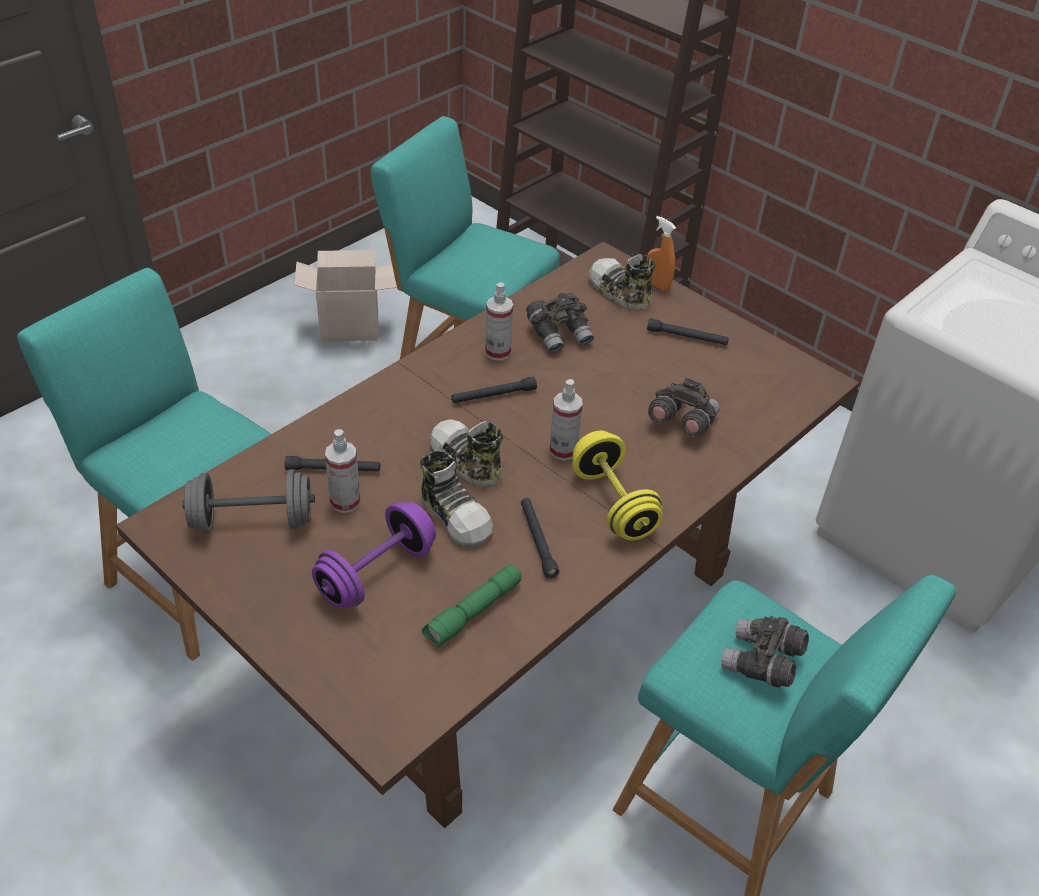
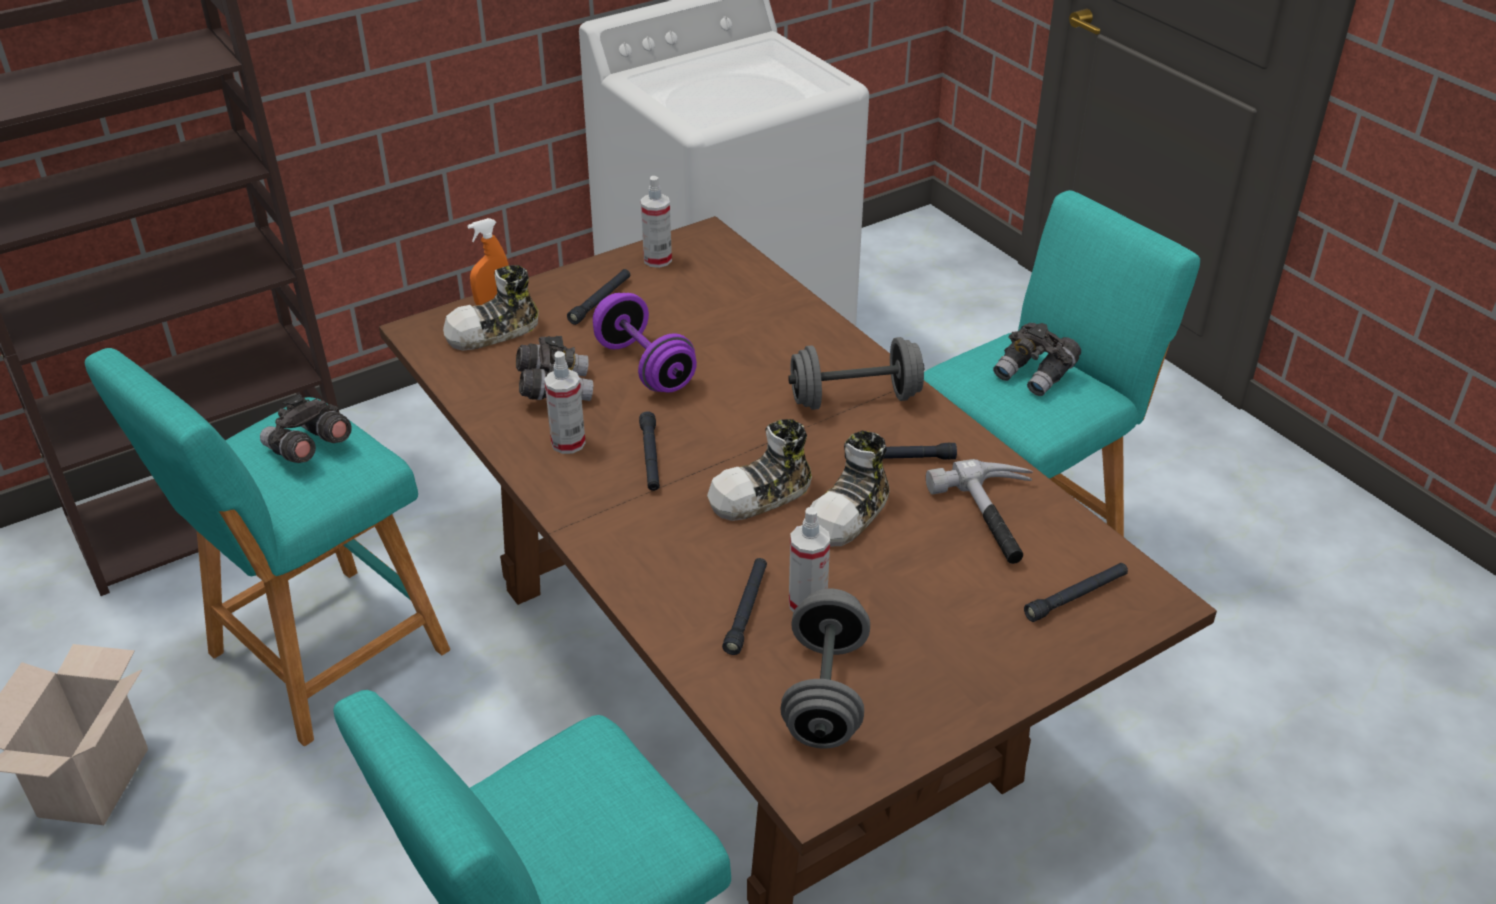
camera: 75 degrees left, 5 degrees down
purple dumbbell [312,502,436,608] -> purple dumbbell moved to [593,293,697,393]
shoe [420,451,493,548] -> shoe turned 150 degrees clockwise [810,431,890,547]
green flashlight [422,564,522,648] -> hammer [926,459,1033,564]
spray bottle [550,379,583,461] -> spray bottle moved to [641,176,672,268]
yellow dumbbell [572,431,663,541] -> grey dumbbell [788,337,924,410]
grey binoculars [648,378,720,437] -> grey binoculars moved to [260,394,352,463]
none -> black flashlight [1024,563,1128,622]

